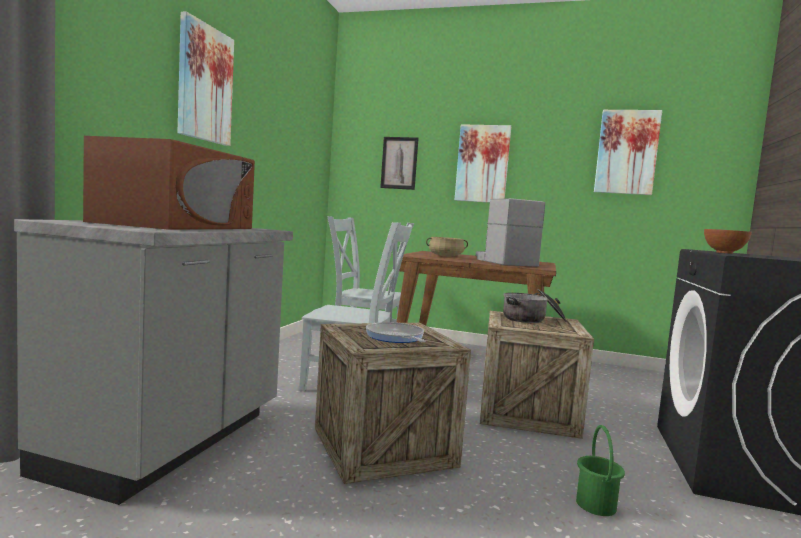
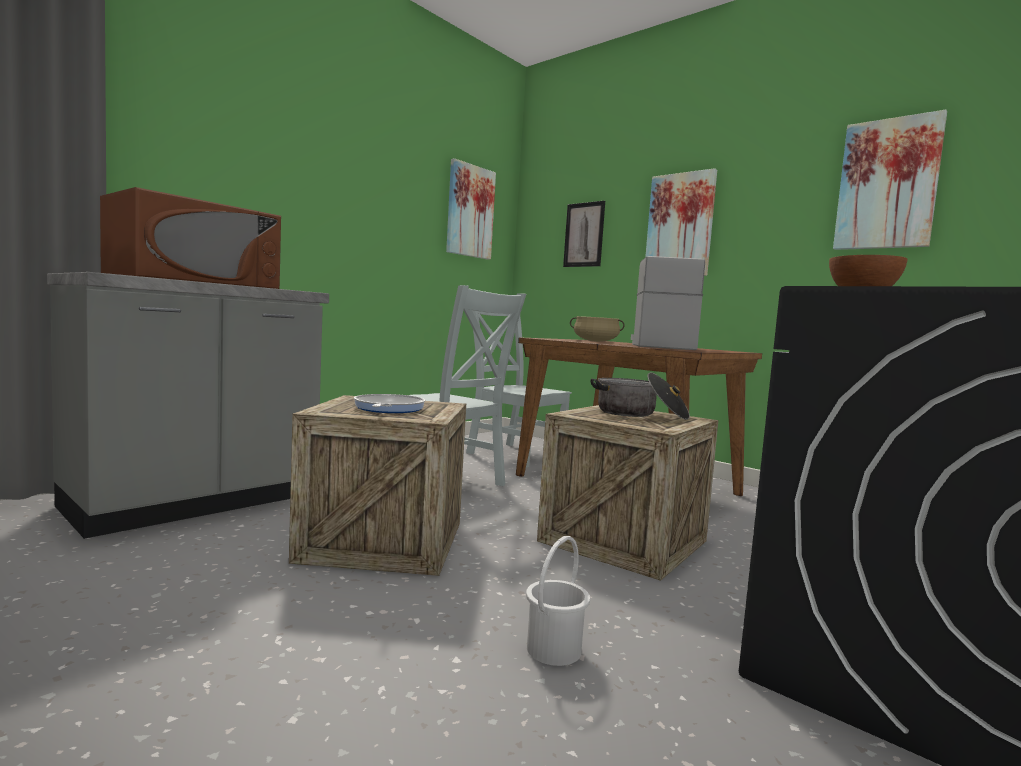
camera: 25 degrees right, 0 degrees up
picture [177,11,234,146] -> picture moved to [446,158,496,259]
green bucket [576,425,625,516] -> white bucket [526,536,590,666]

